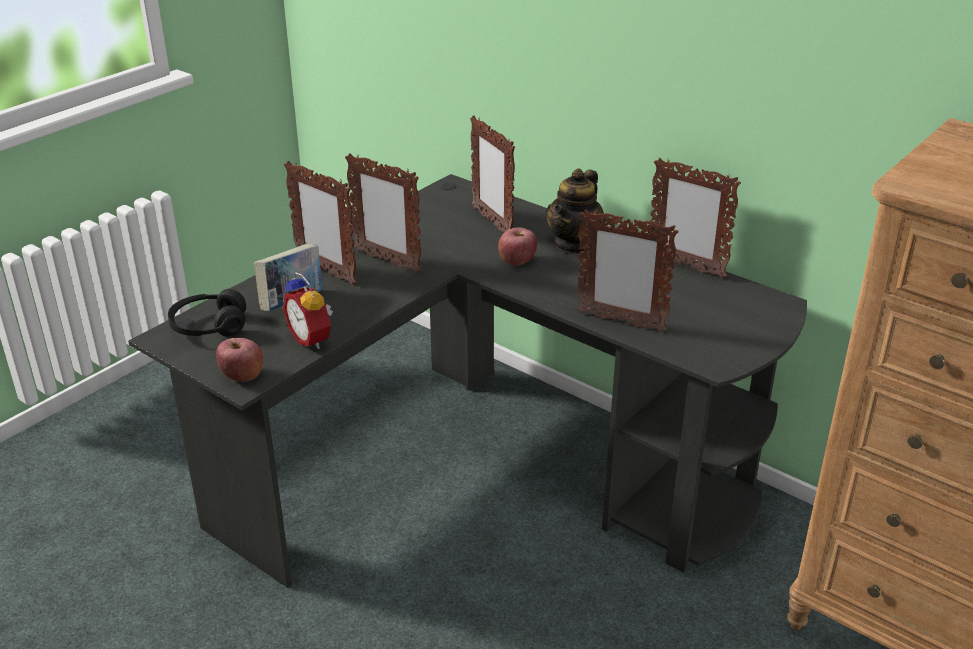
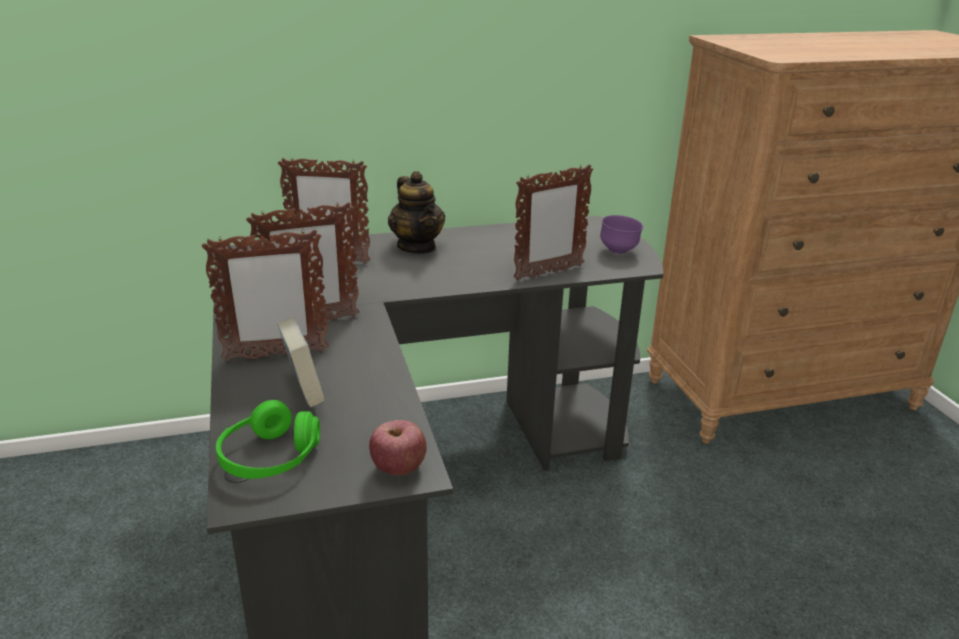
camera: 55 degrees left, 5 degrees down
black headphones [168,289,246,337] -> green headphones [216,400,320,479]
alarm clock [283,272,333,349] -> none
apple [498,227,537,266] -> none
picture frame [650,158,741,279] -> none
none -> purple bowl [600,215,643,254]

